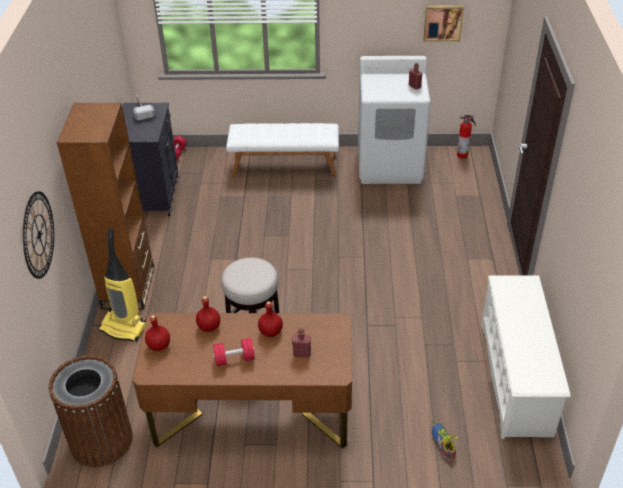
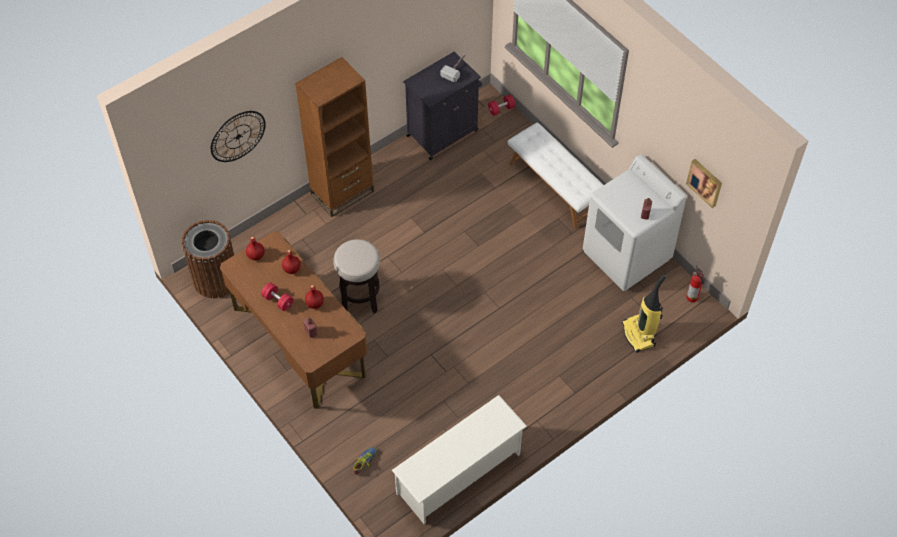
camera: 50 degrees right, 15 degrees up
vacuum cleaner [98,228,146,342] -> vacuum cleaner moved to [622,274,667,352]

